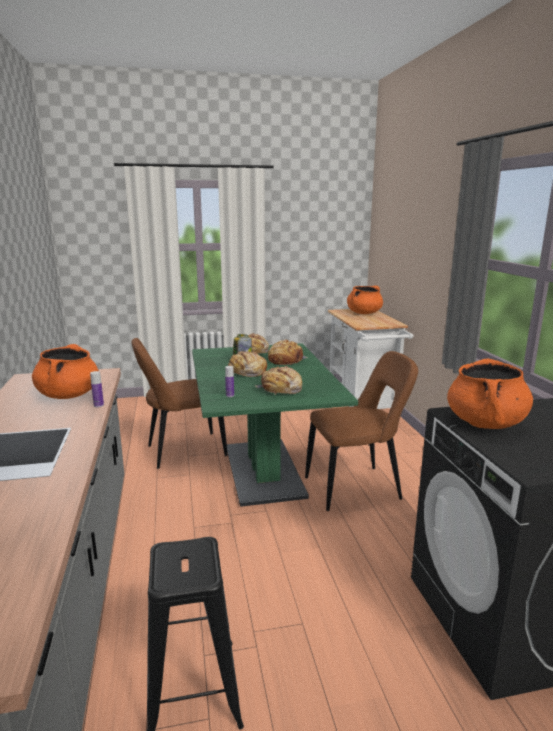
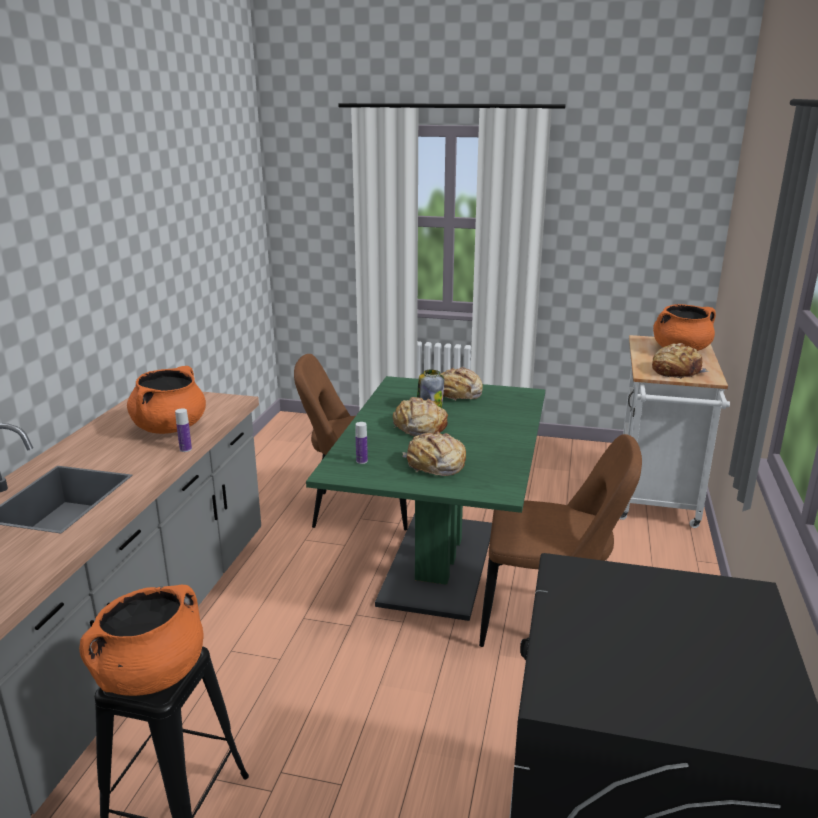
camera: 25 degrees right, 5 degrees up
bread [268,340,308,365] -> bread moved to [652,343,709,379]
orange cooking pot [447,358,533,429] -> orange cooking pot moved to [79,584,204,696]

